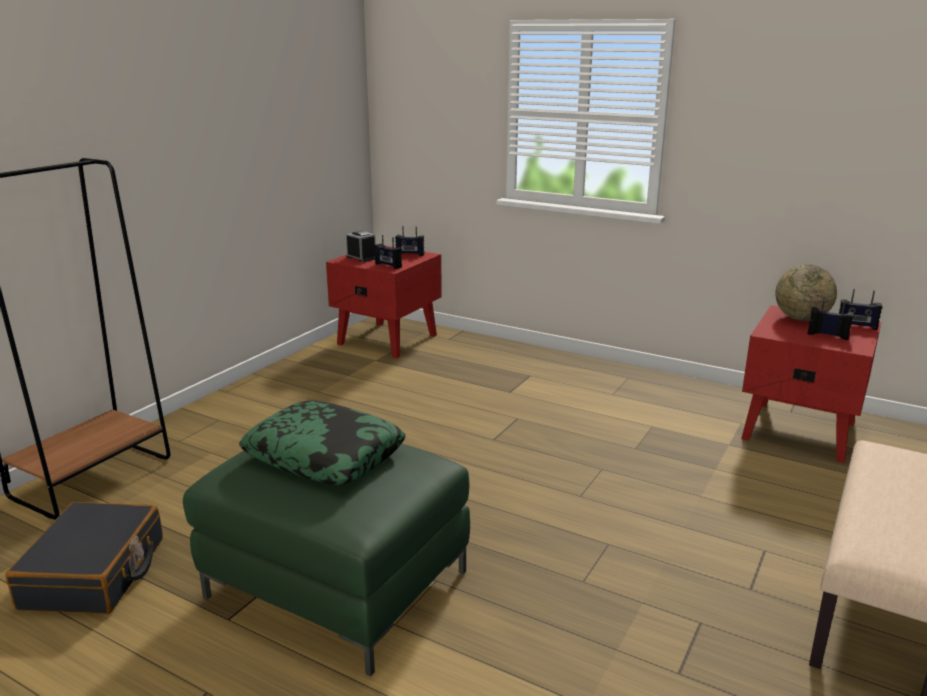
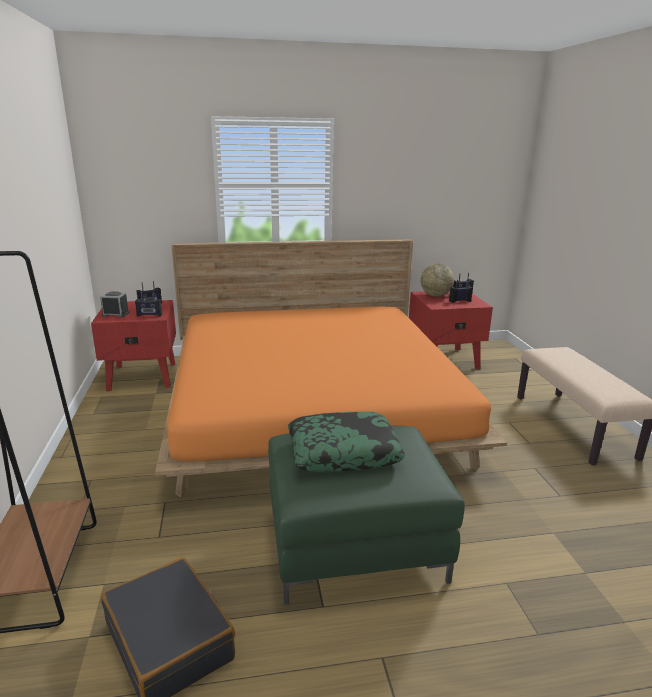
camera: 40 degrees left, 0 degrees up
none -> orange bed [155,239,507,497]

